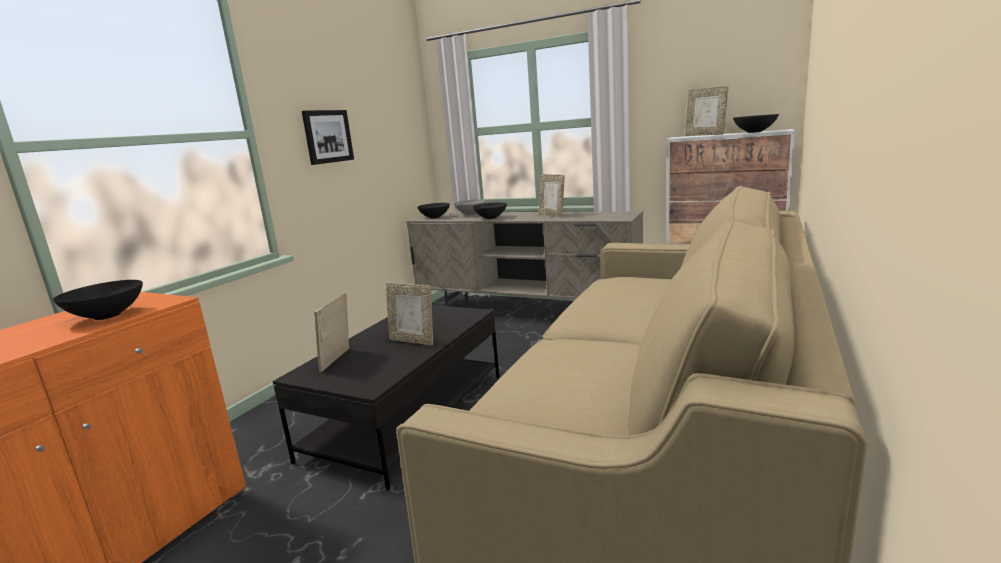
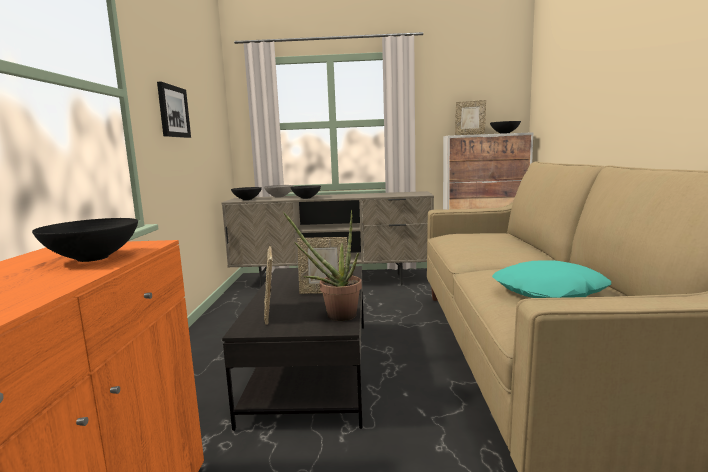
camera: 25 degrees left, 5 degrees down
picture frame [539,174,565,217] -> none
none -> potted plant [283,210,362,321]
none -> turquoise pillow [492,260,611,298]

